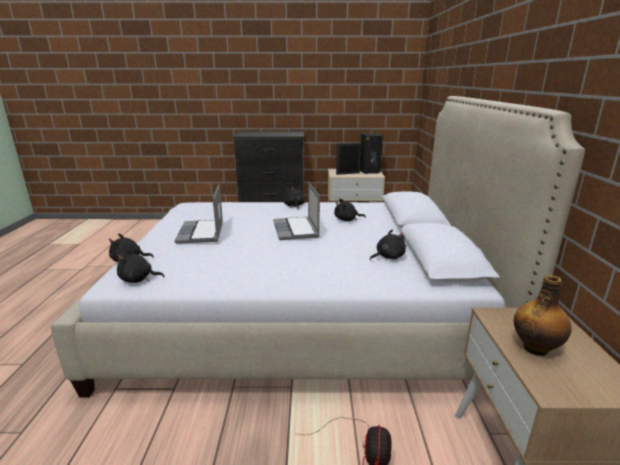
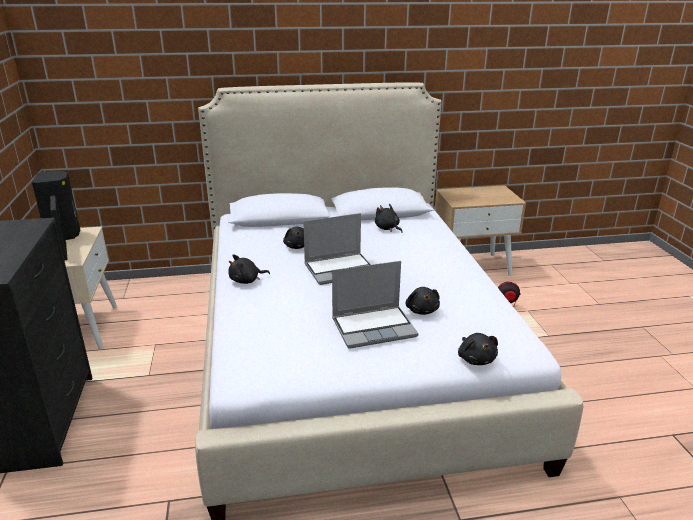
camera: 100 degrees left, 5 degrees up
black plush toy [117,249,165,283] -> black plush toy moved to [406,287,440,315]
bottle [514,275,572,356] -> none

